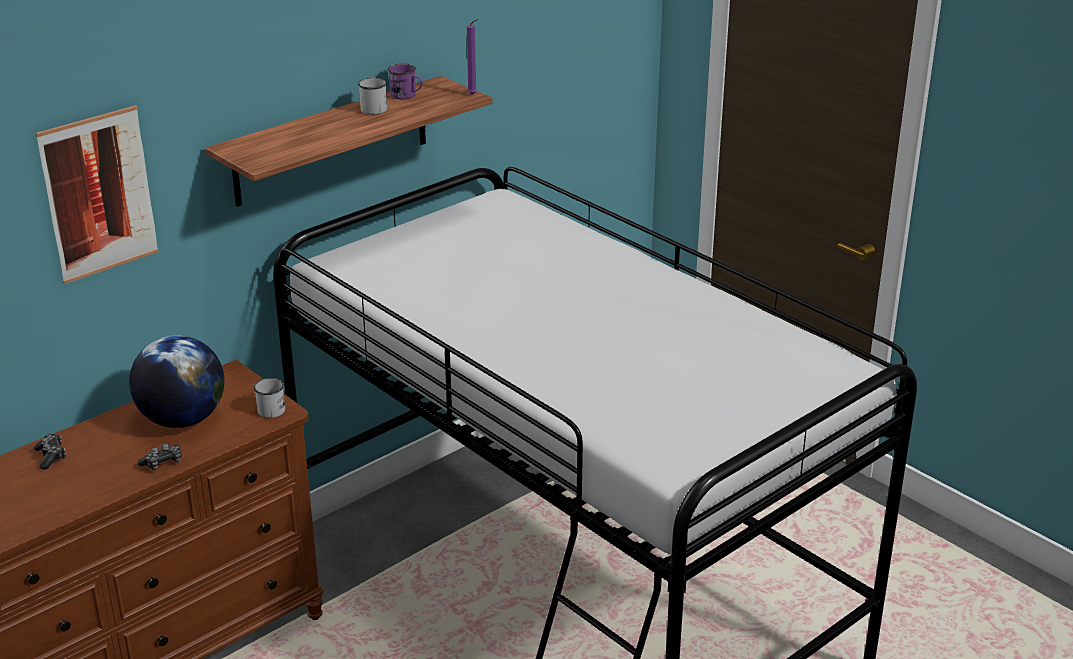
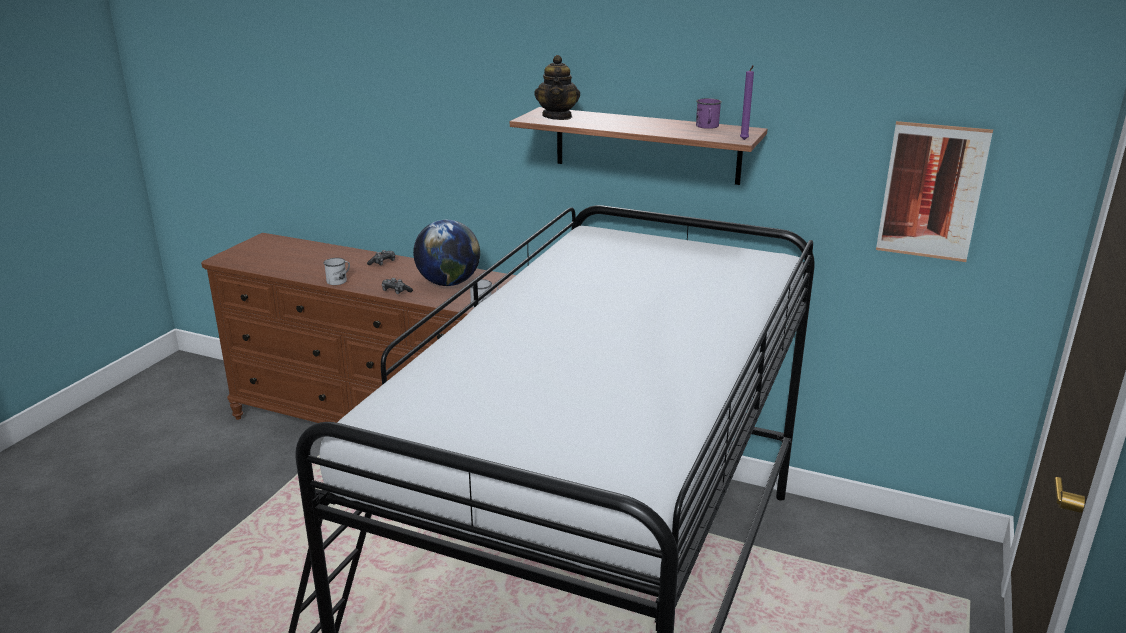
camera: 65 degrees right, 5 degrees down
picture [35,105,159,284] -> picture moved to [876,121,993,262]
white mug [358,78,387,115] -> white mug moved to [323,258,350,285]
none -> teapot [534,55,580,120]

